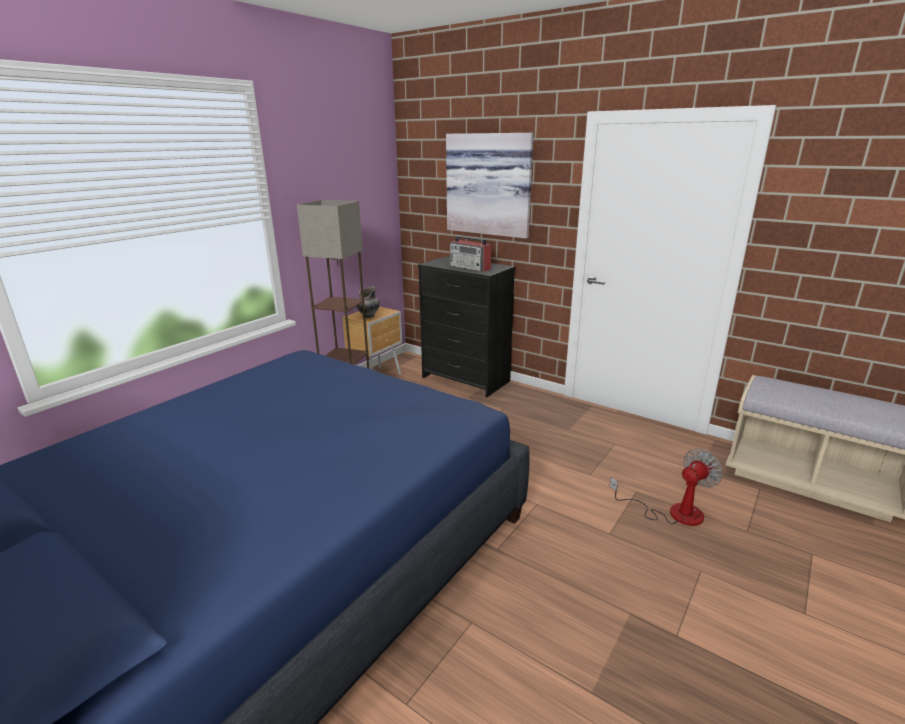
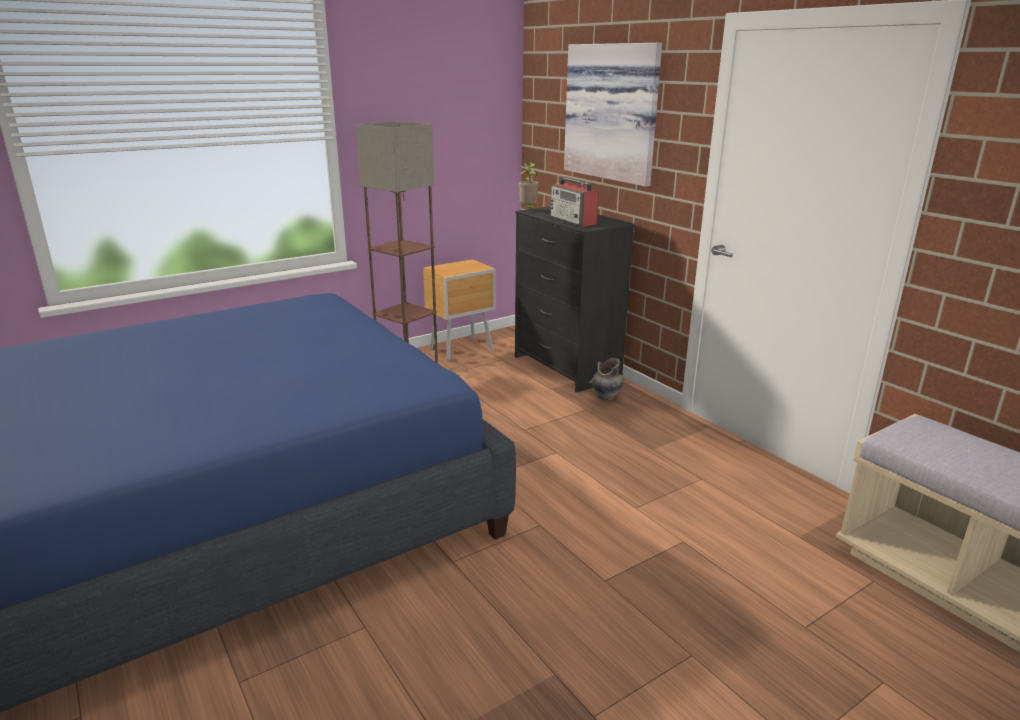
camera: 20 degrees right, 0 degrees up
grey vase [356,286,380,318] -> grey vase moved to [589,358,624,401]
fan [609,449,723,526] -> none
none -> potted plant [519,162,539,211]

